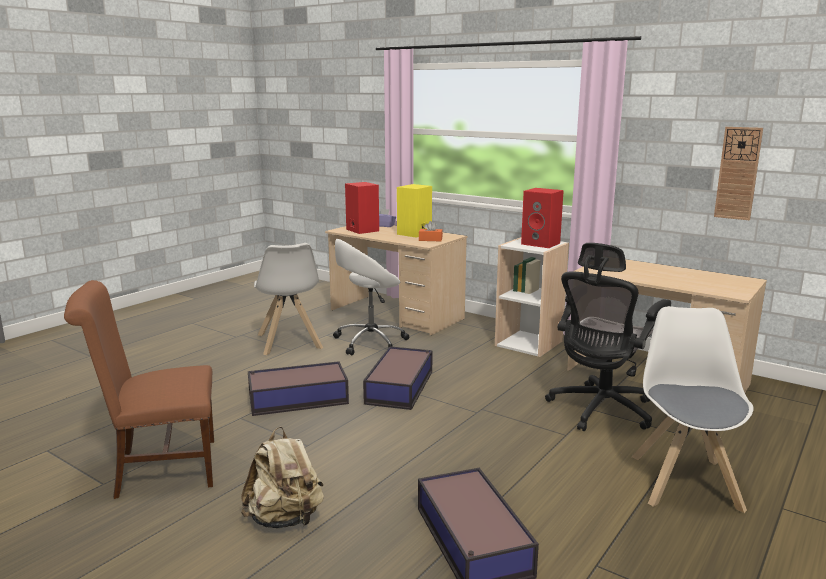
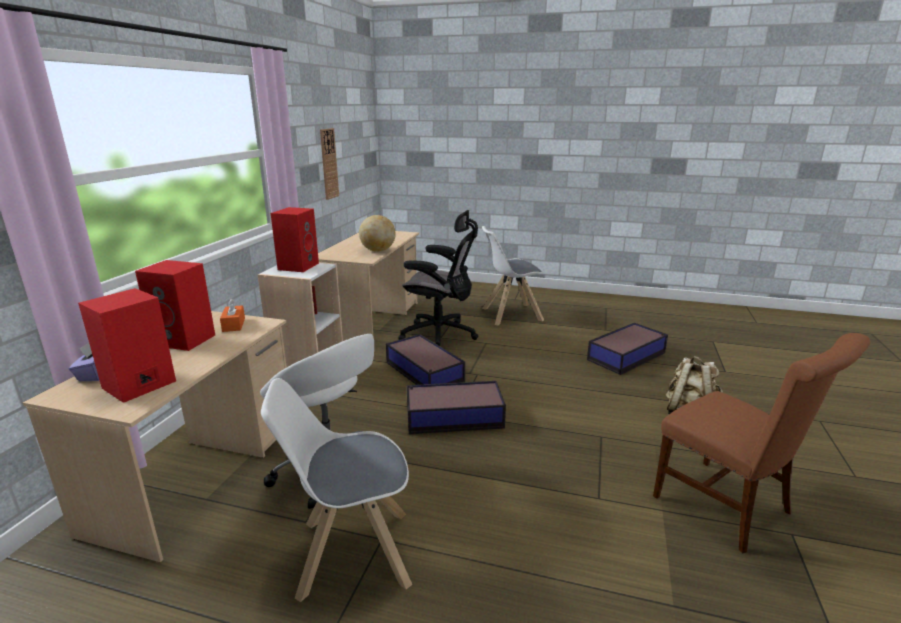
camera: 110 degrees left, 5 degrees up
storage box [248,361,349,416] -> storage box moved to [386,334,465,385]
chair [254,243,323,355] -> chair turned 150 degrees counterclockwise [261,378,412,602]
yellow speaker [397,184,432,238] -> red speaker [135,260,215,351]
none -> globe [359,215,396,252]

